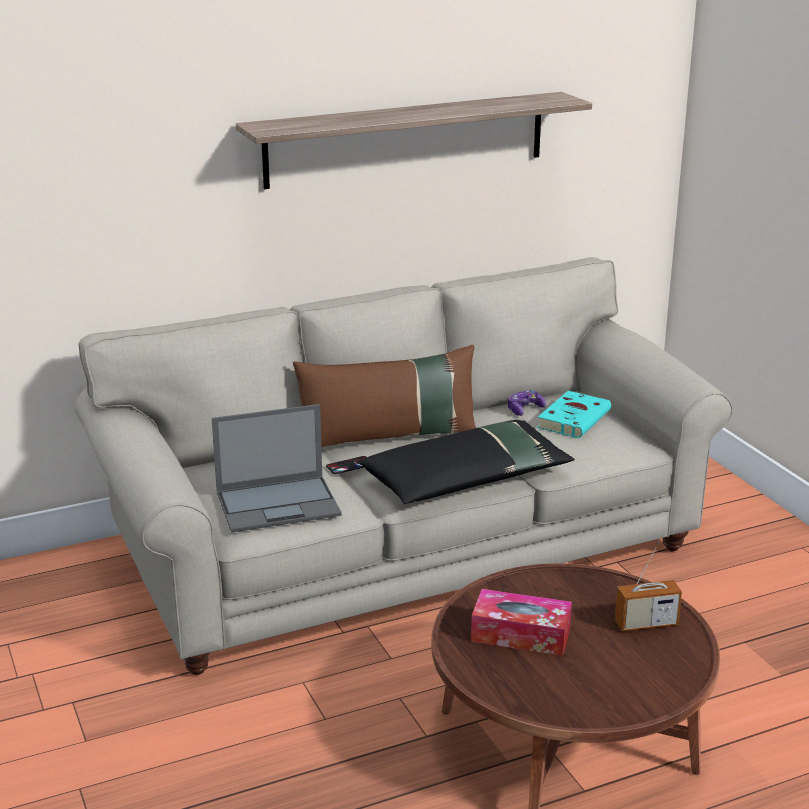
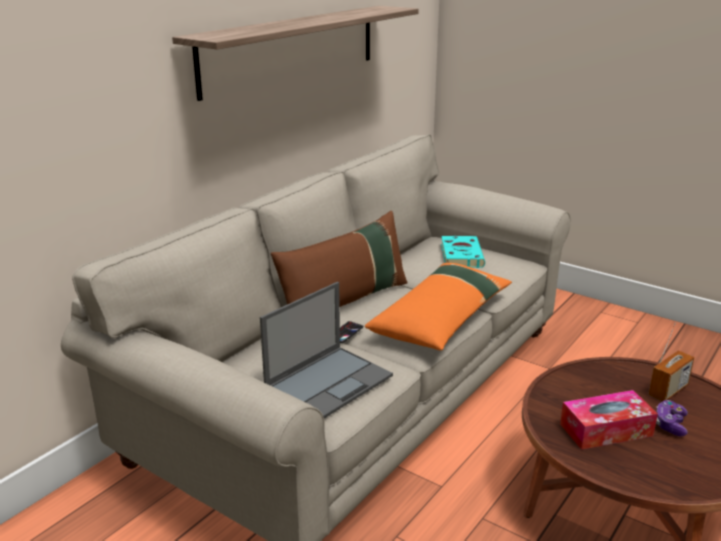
camera: 30 degrees left, 0 degrees up
black pillow [359,420,575,504] -> orange pillow [365,263,512,351]
game controller [508,390,546,416] -> game controller moved to [656,400,688,436]

